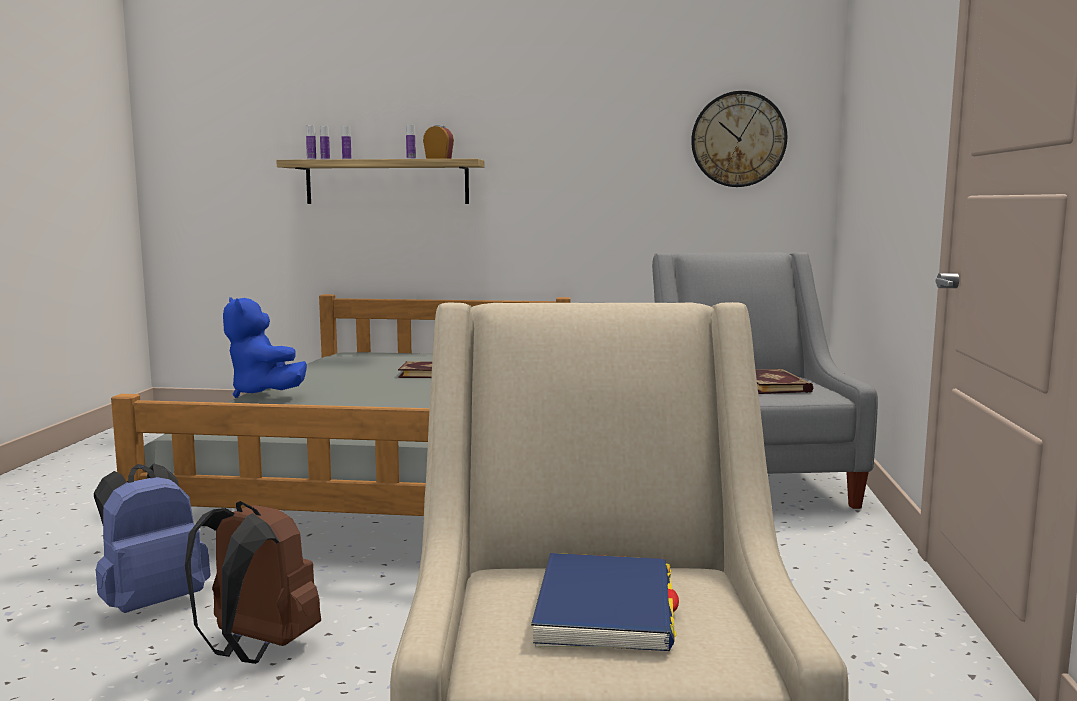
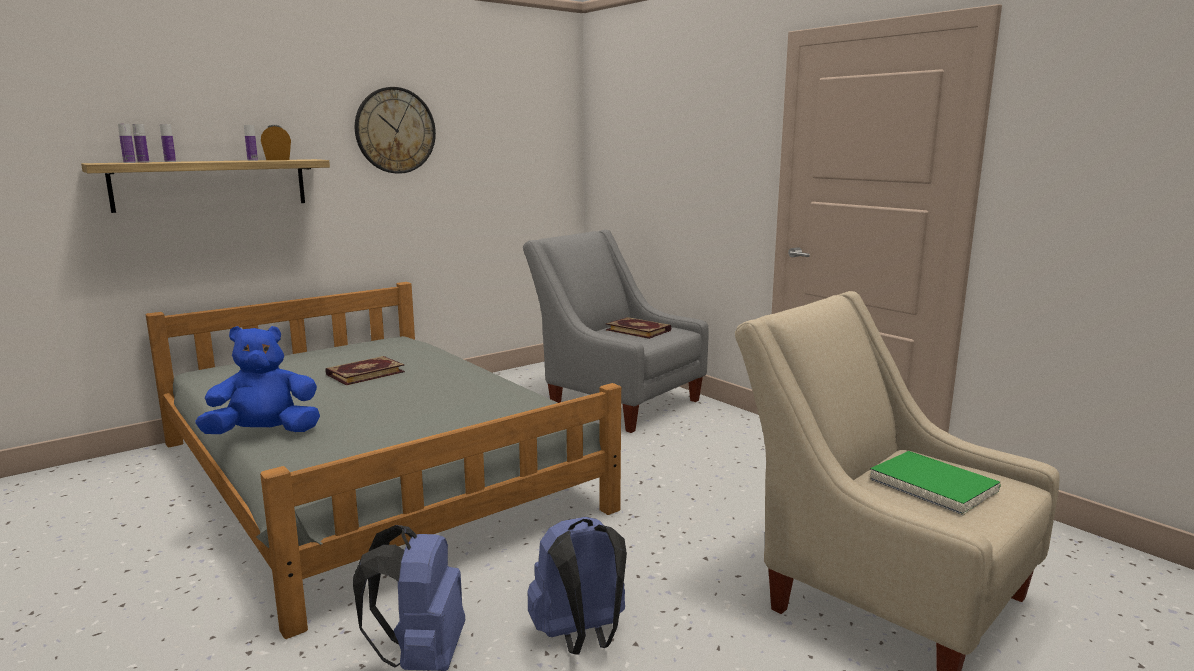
camera: 45 degrees left, 5 degrees up
brown backpack [185,501,321,664] -> blue backpack [527,517,627,655]
blue plush toy [223,297,307,398] -> blue plush toy turned 150 degrees clockwise [195,326,320,434]
blue book [531,553,679,651] -> green book [870,451,1000,515]
wall clock [691,91,787,187] -> wall clock moved to [355,87,436,174]

